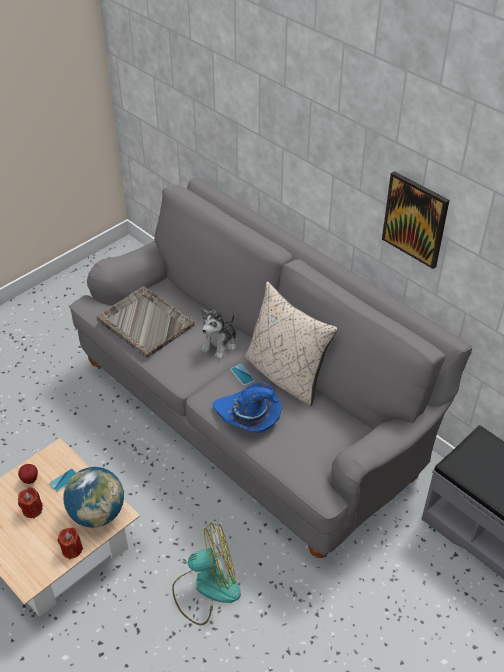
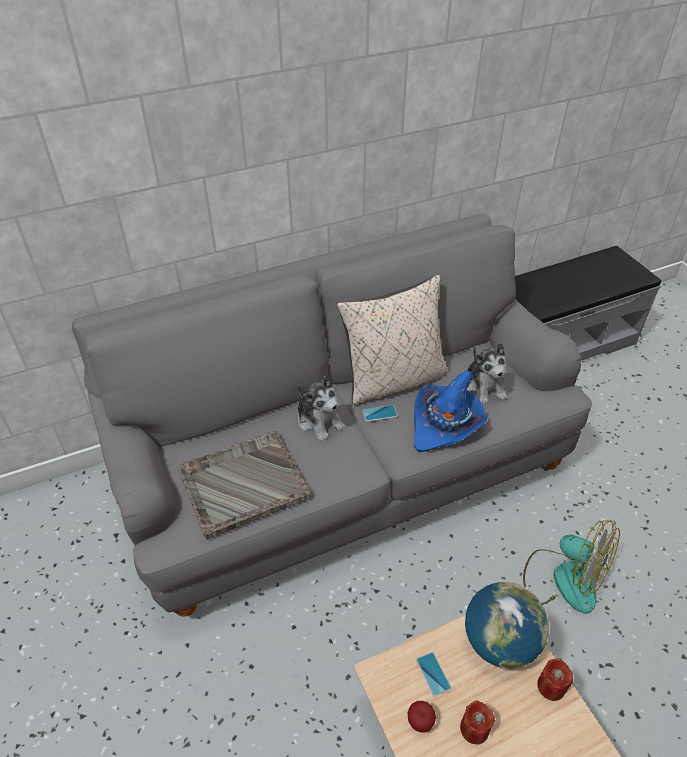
camera: 70 degrees left, 0 degrees up
fan [172,522,241,625] -> fan turned 120 degrees clockwise [523,520,620,614]
picture [382,171,449,269] -> none
none -> plush toy [467,343,507,404]

